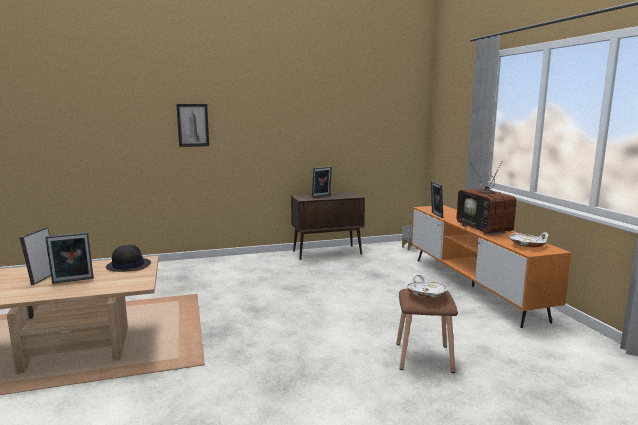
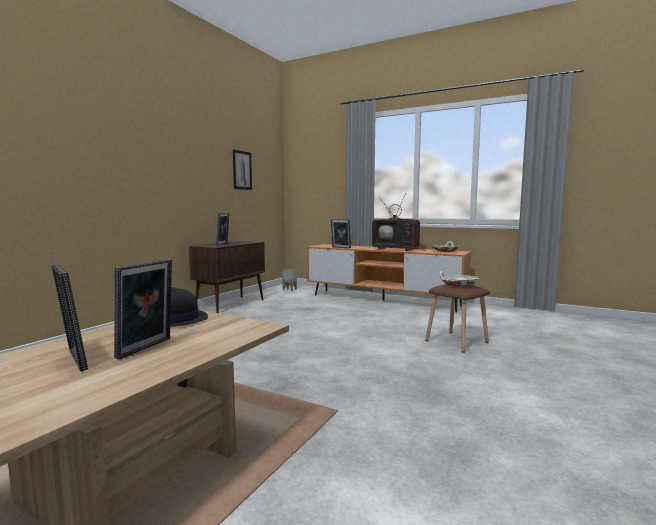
camera: 45 degrees left, 5 degrees down
picture [176,104,209,147] -> picture moved to [233,149,252,190]

